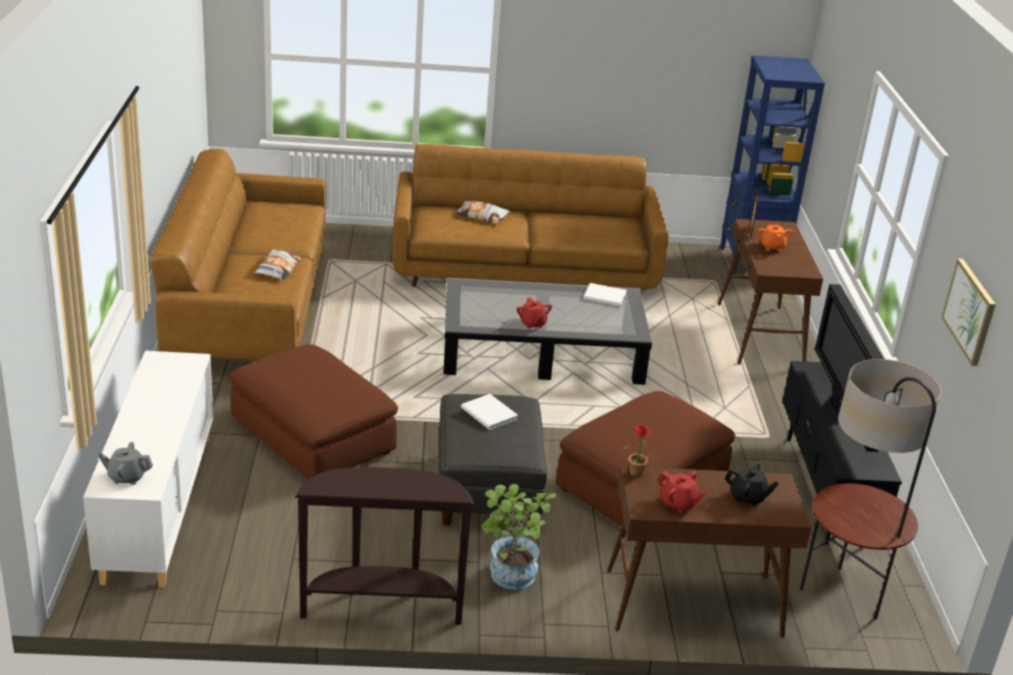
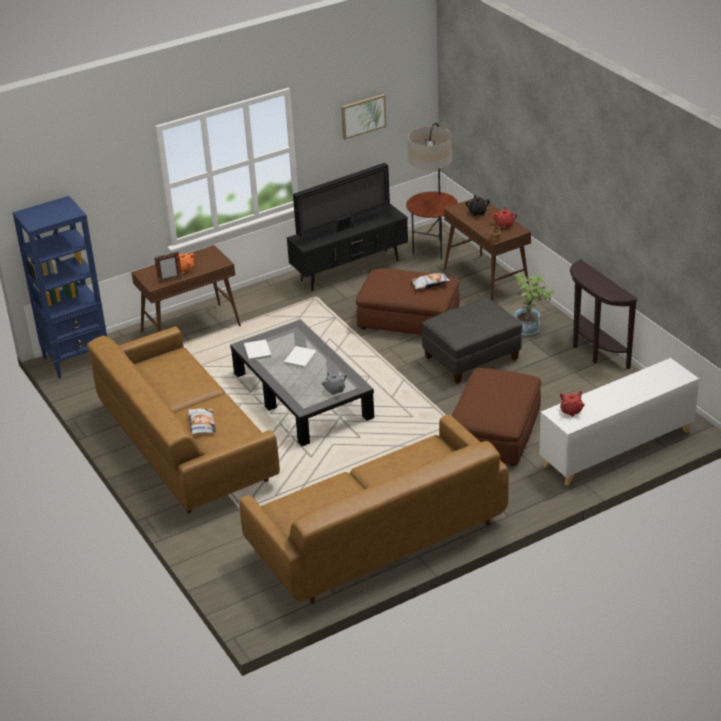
camera: 115 degrees left, 5 degrees up
grey teapot [98,442,153,485] -> grey teapot moved to [322,371,347,395]
pillow [254,249,301,280] -> pillow moved to [410,273,450,289]
white book [461,394,518,430] -> white book moved to [284,346,317,368]
red teapot [516,297,552,329] -> red teapot moved to [560,391,584,417]

